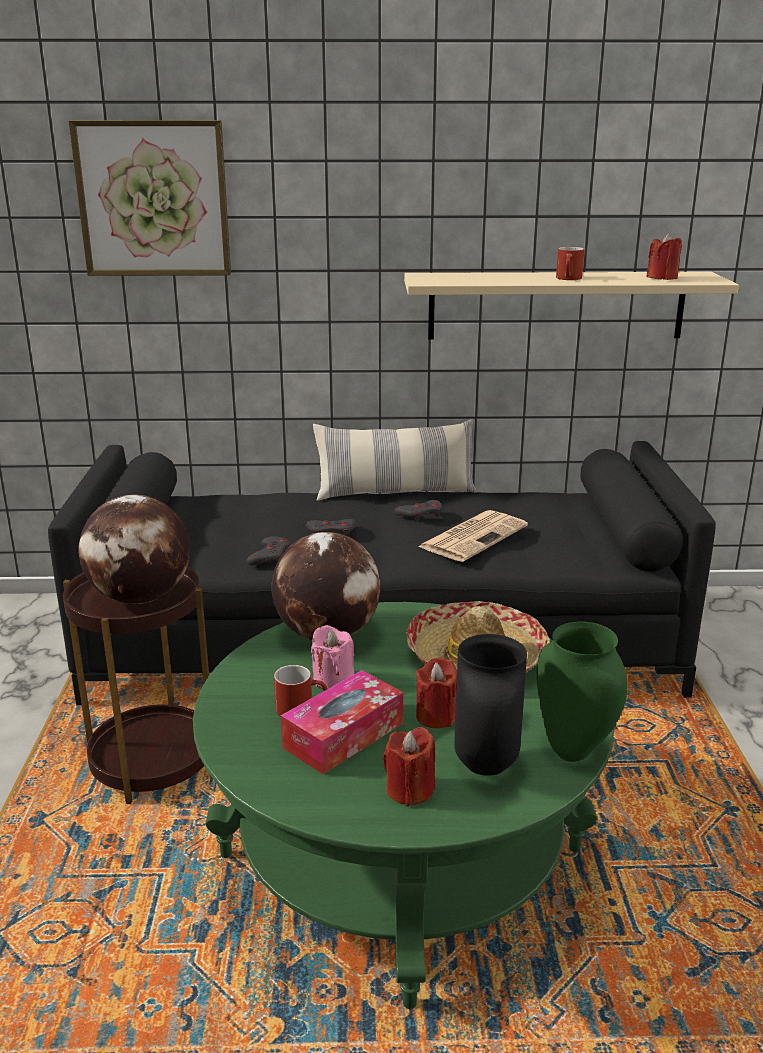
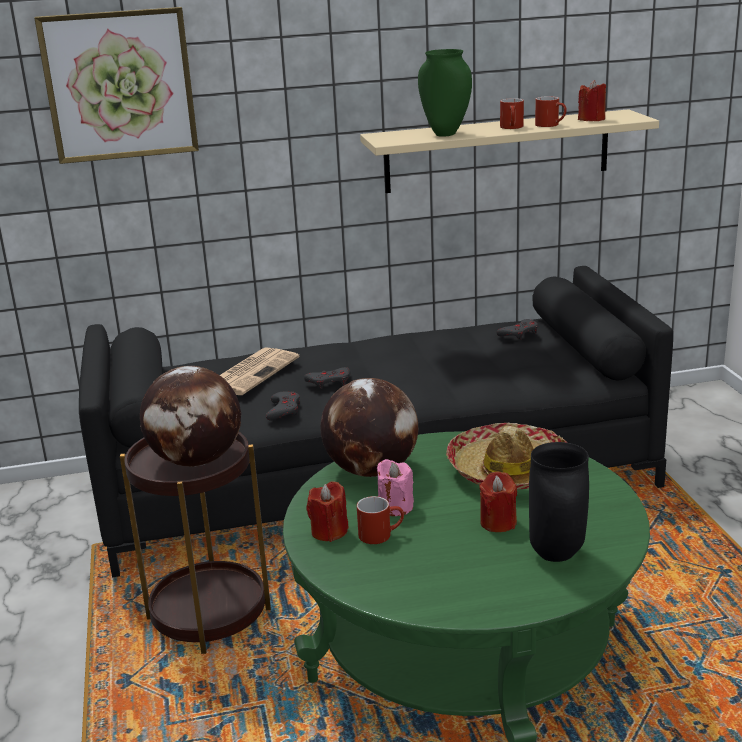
camera: 10 degrees left, 0 degrees up
tissue box [281,670,403,774] -> none
pillow [313,419,477,501] -> none
red candle [383,727,435,807] -> red candle moved to [307,481,348,542]
grey game controller [394,500,442,522] -> grey game controller moved to [496,319,538,339]
newspaper [418,510,528,562] -> newspaper moved to [220,347,300,395]
green vase [536,621,628,762] -> green vase moved to [418,49,472,137]
none -> red mug [535,96,567,127]

